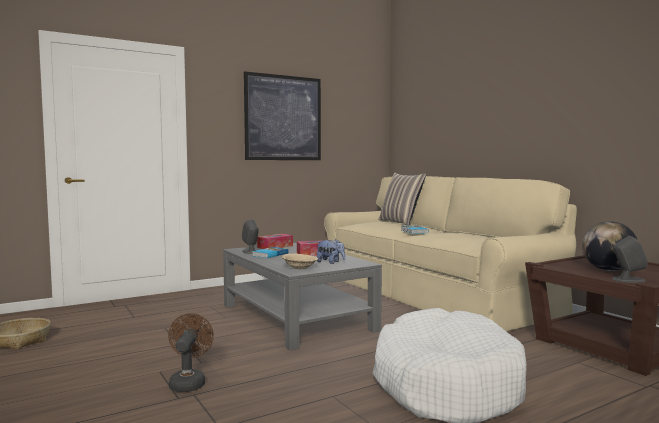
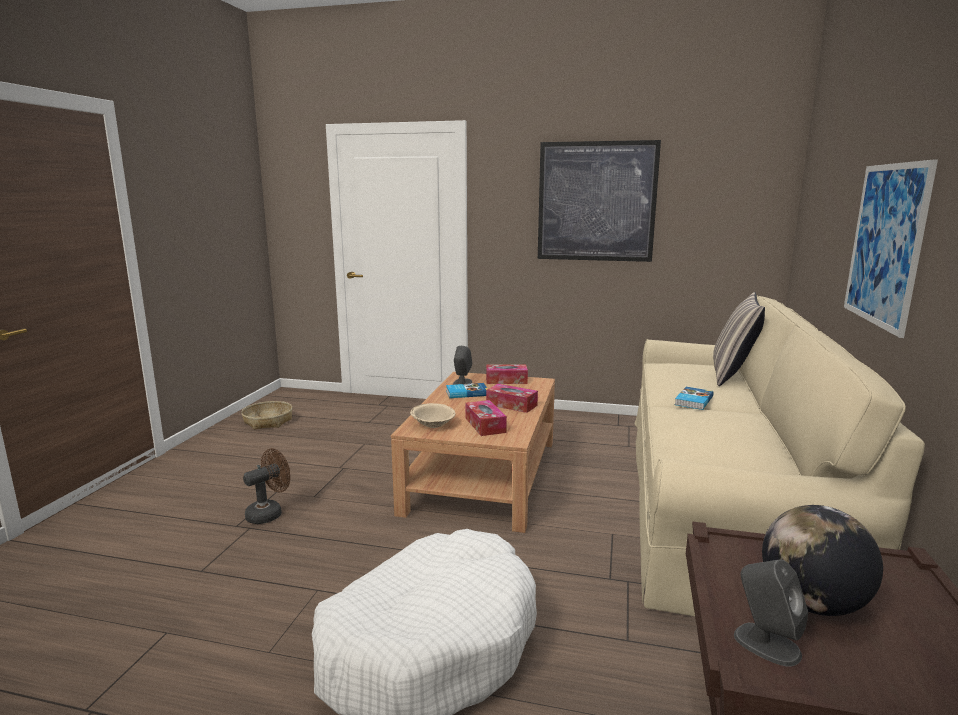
camera: 45 degrees right, 10 degrees up
grey coffee table [223,243,382,351] -> brown coffee table [391,372,555,533]
plush toy [317,239,345,264] -> tissue box [465,400,507,436]
none -> picture [844,159,938,338]

